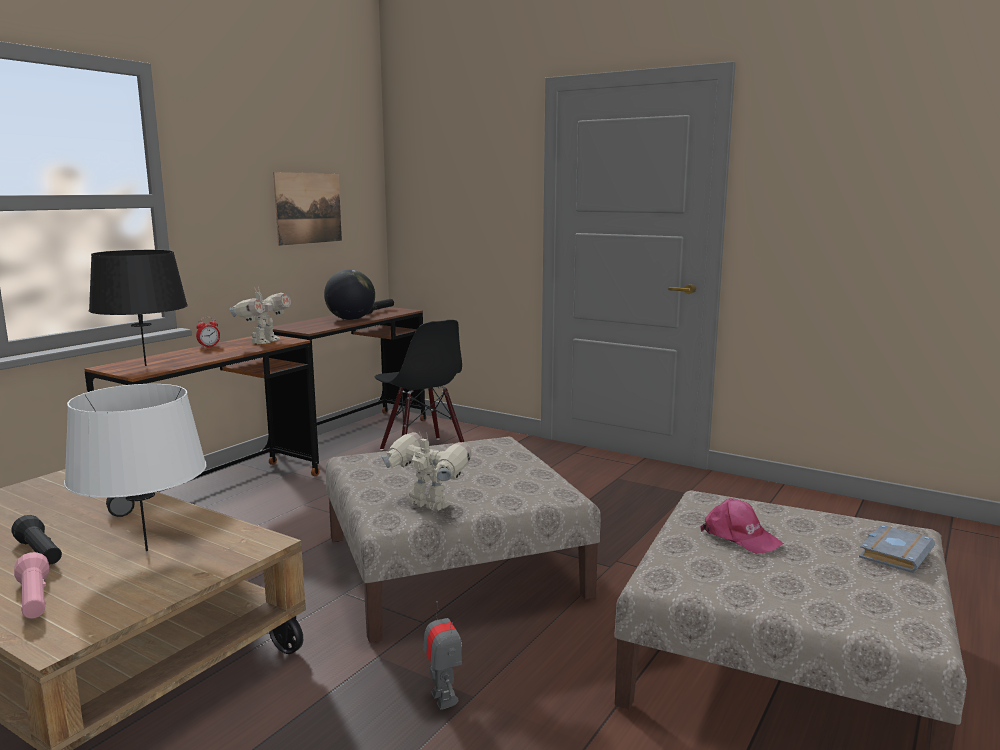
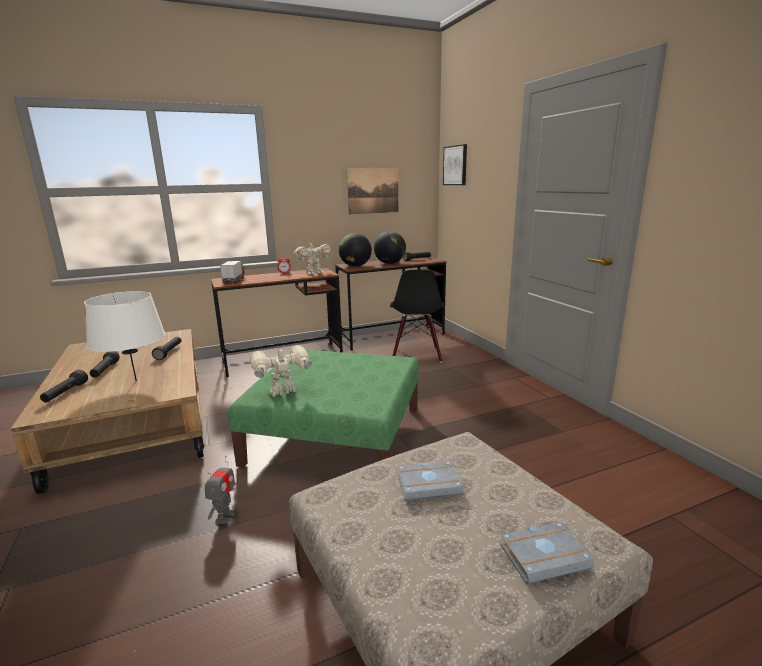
camera: 35 degrees right, 5 degrees up
pink flashlight [14,552,49,619] -> black flashlight [40,370,88,402]
black table lamp [89,250,188,366] -> toy truck [220,261,245,284]
beige ottoman [326,437,601,643] -> green ottoman [227,350,419,468]
toy robot [381,431,472,511] -> toy robot turned 90 degrees counterclockwise [251,345,312,397]
pink cap [700,498,784,554] -> grey book [398,462,464,501]
none -> globe [339,233,372,267]
none -> picture [443,144,467,185]

